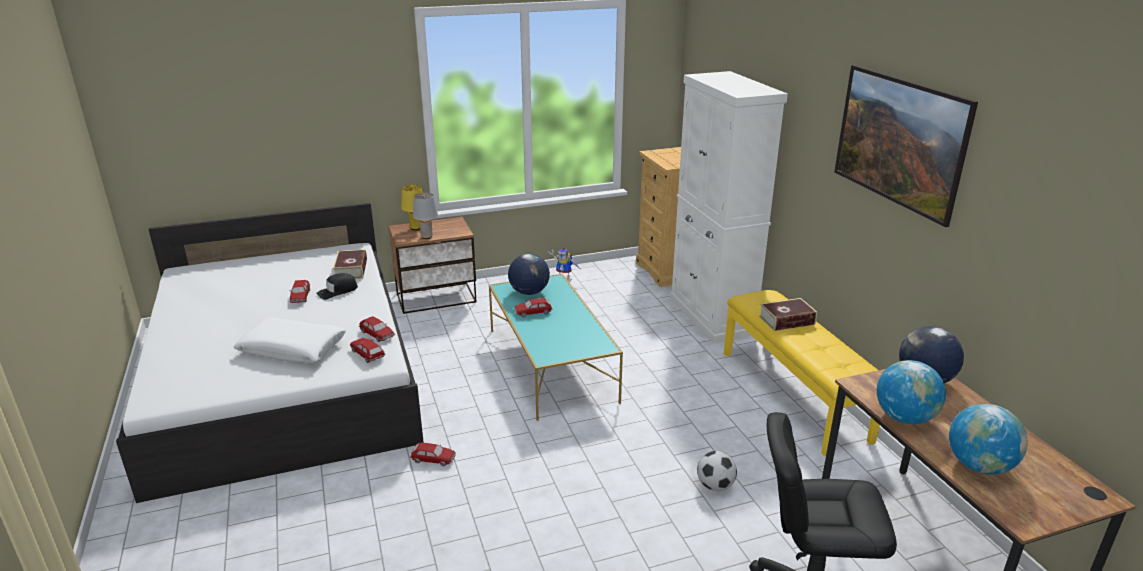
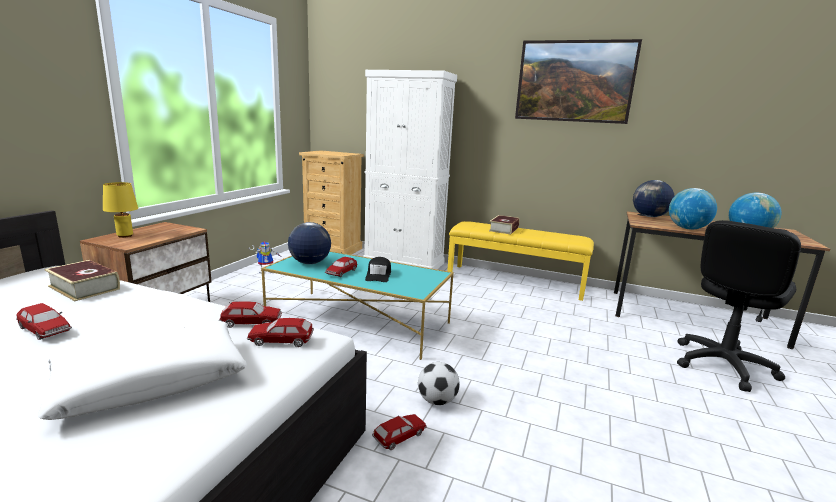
camera: 50 degrees left, 10 degrees down
black cap [316,273,358,300] -> black cap moved to [365,257,391,282]
grey table lamp [413,193,438,239] -> none
football [697,451,737,491] -> football moved to [418,362,460,405]

